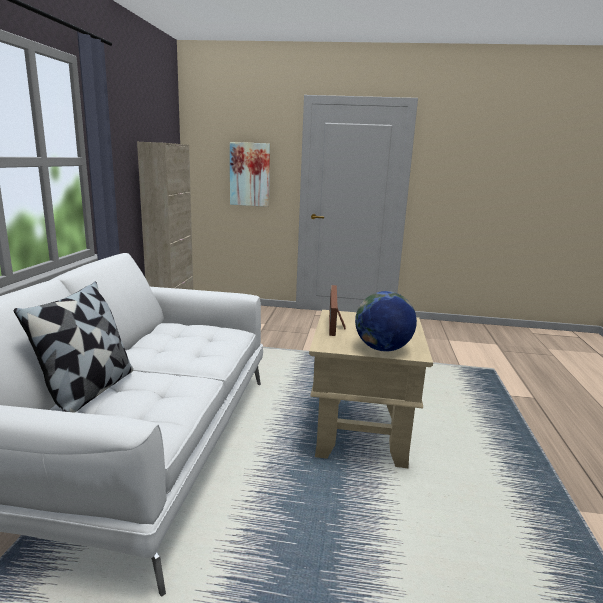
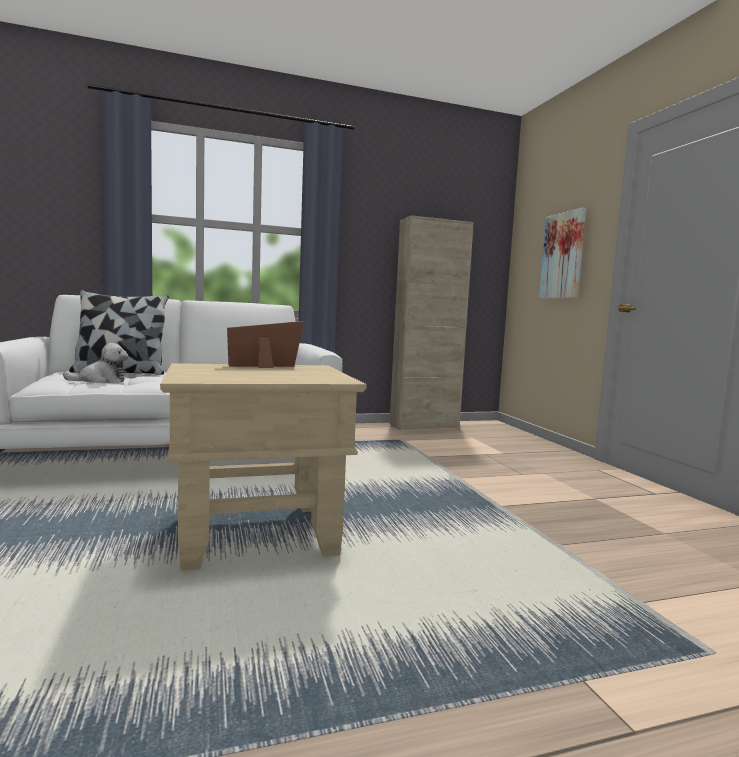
camera: 65 degrees right, 10 degrees down
globe [355,291,417,352] -> none
none -> plush toy [63,343,128,383]

